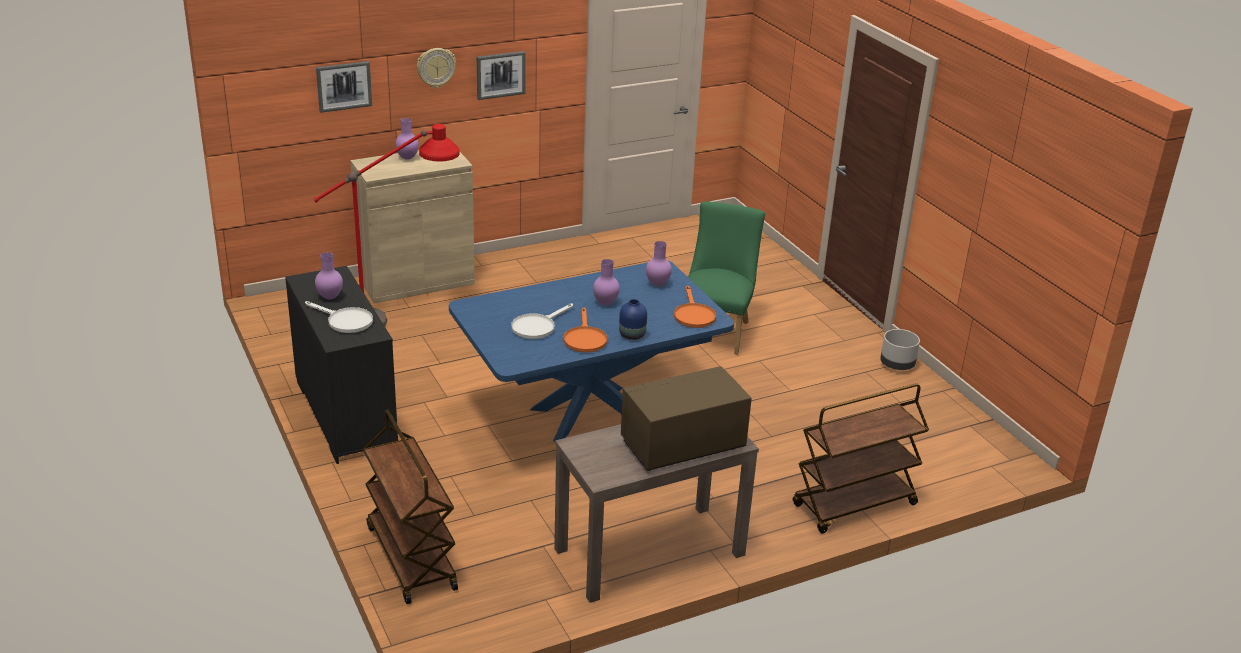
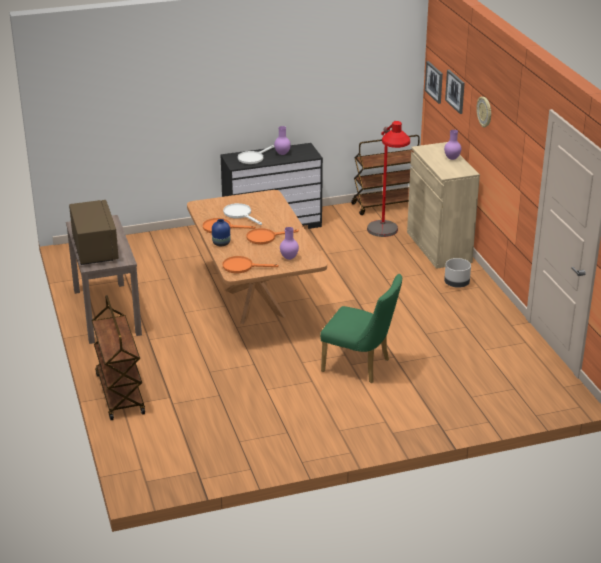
camera: 100 degrees right, 0 degrees up
brown cart [363,410,458,604] -> brown cart moved to [351,135,420,215]
blue dining table [449,261,734,442] -> brown dining table [187,190,327,324]
picture [477,51,526,100] -> picture moved to [425,61,443,104]
purple vase [593,259,620,305] -> orange frying pan [246,228,299,245]
grey planter [880,329,920,370] -> grey planter moved to [444,258,471,288]

